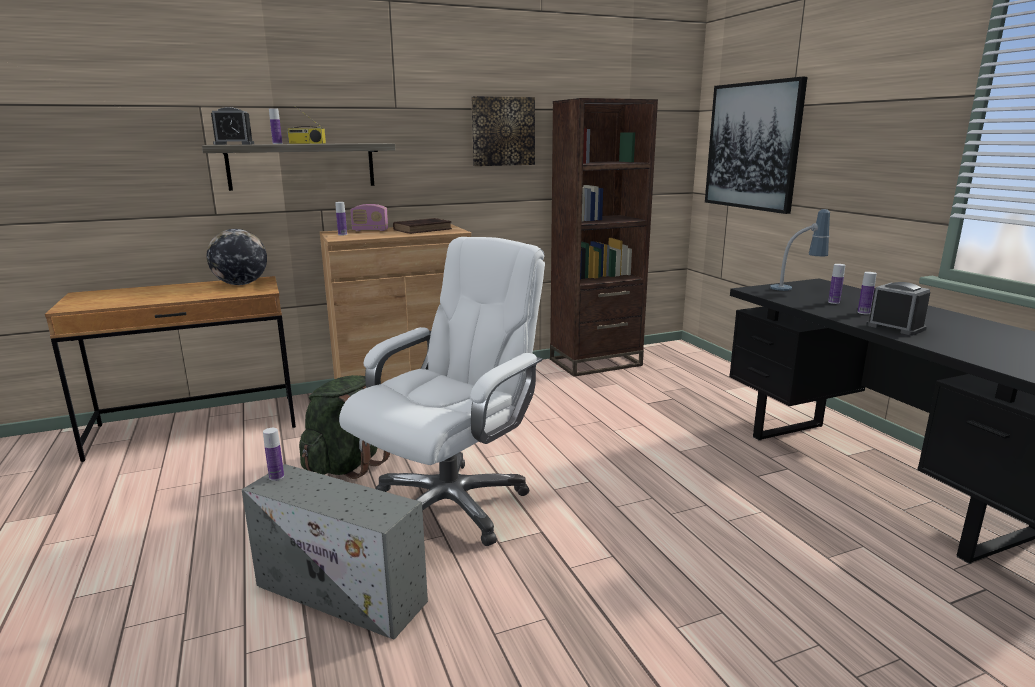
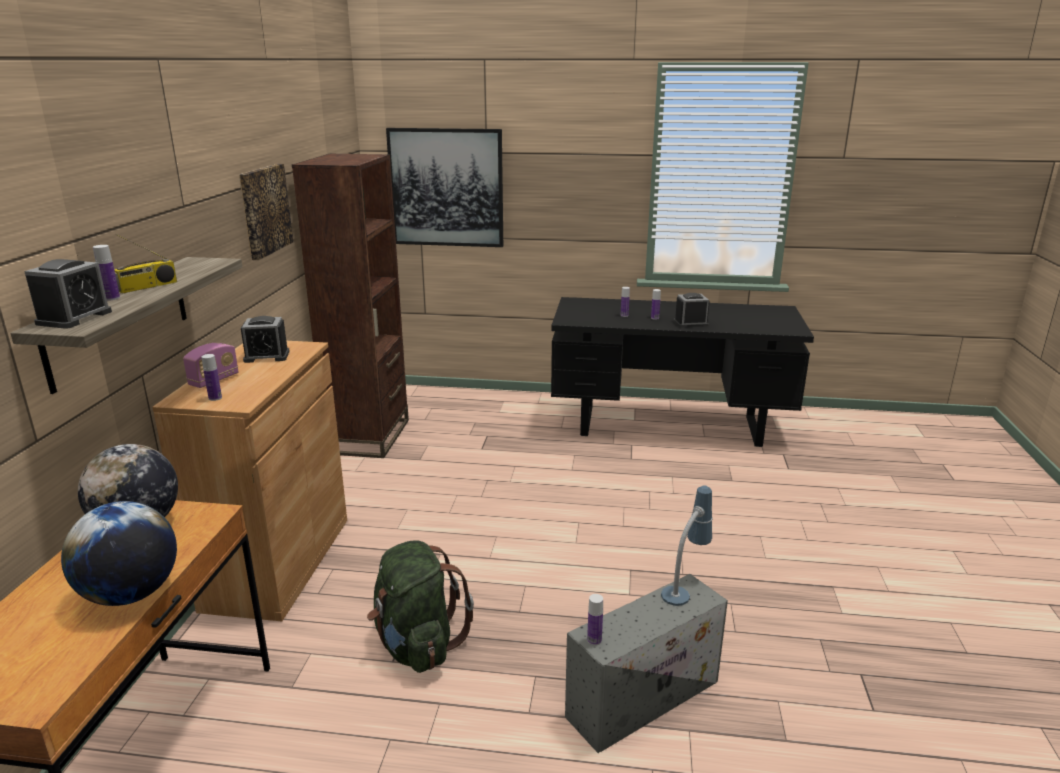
camera: 60 degrees left, 5 degrees up
white office chair [339,237,545,546] -> none
brown book [393,218,452,234] -> alarm clock [241,316,290,363]
table lamp [770,209,830,291] -> table lamp moved to [661,485,713,606]
none -> globe [61,501,177,606]

